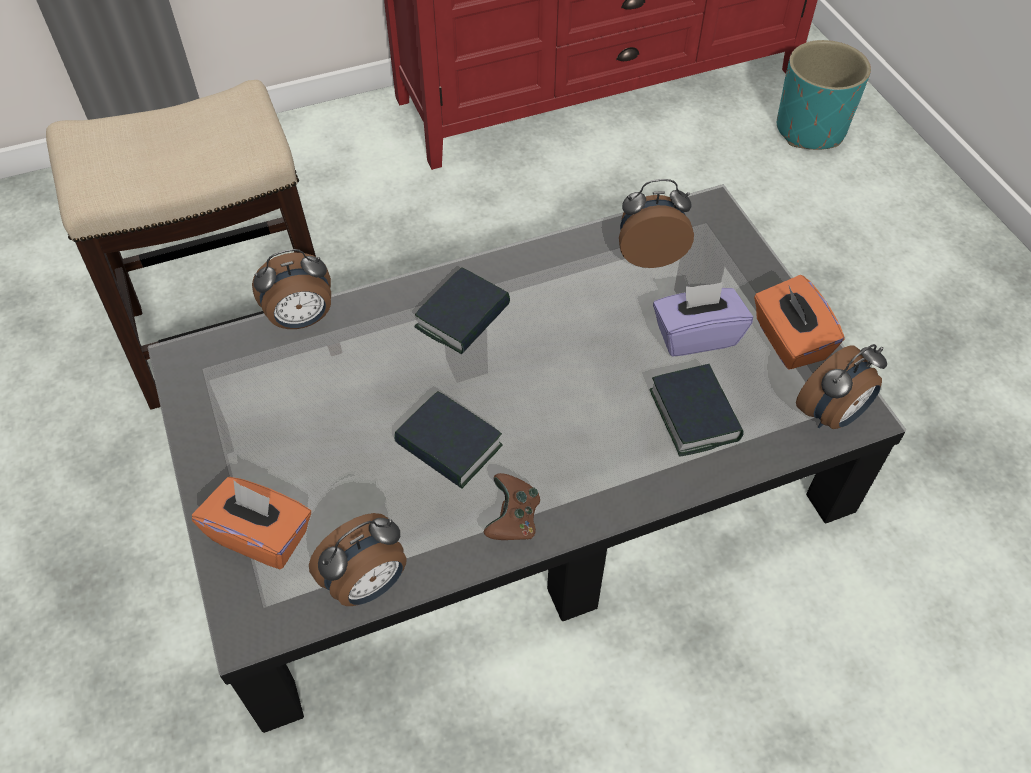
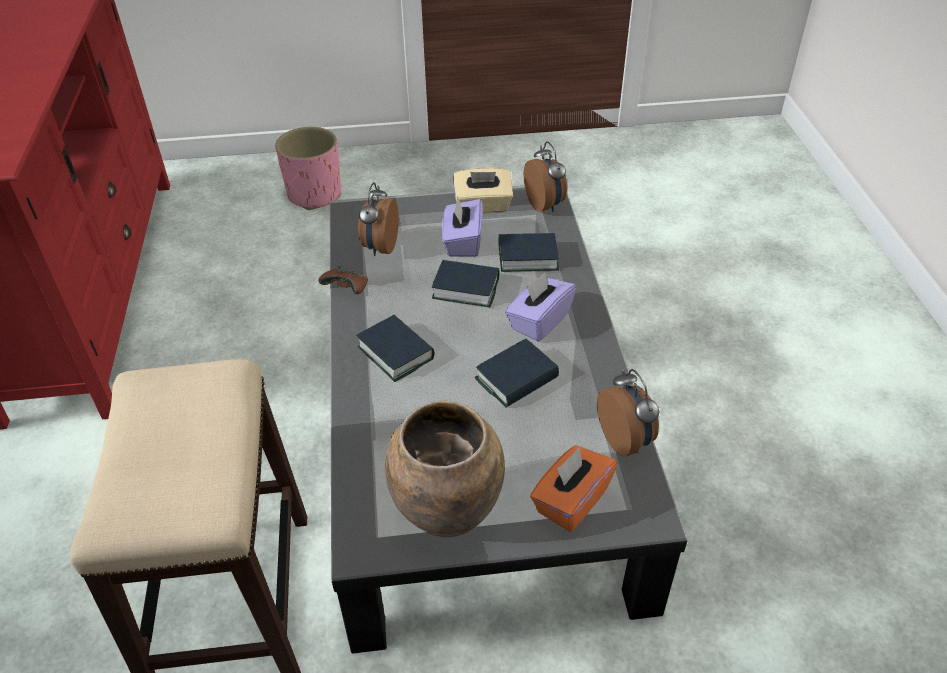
camera: 75 degrees left, 10 degrees down
alarm clock [252,249,331,329] -> none
brown game controller [484,473,540,540] -> brown game controller moved to [319,266,368,294]
orange tissue box [754,275,844,370] -> beige tissue box [453,168,513,213]
turquoise planter [777,40,871,150] -> none
none -> pink planter [275,127,341,210]
none -> brown vase [385,400,505,537]
none -> book [432,260,499,307]
none -> purple tissue box [505,272,576,342]

